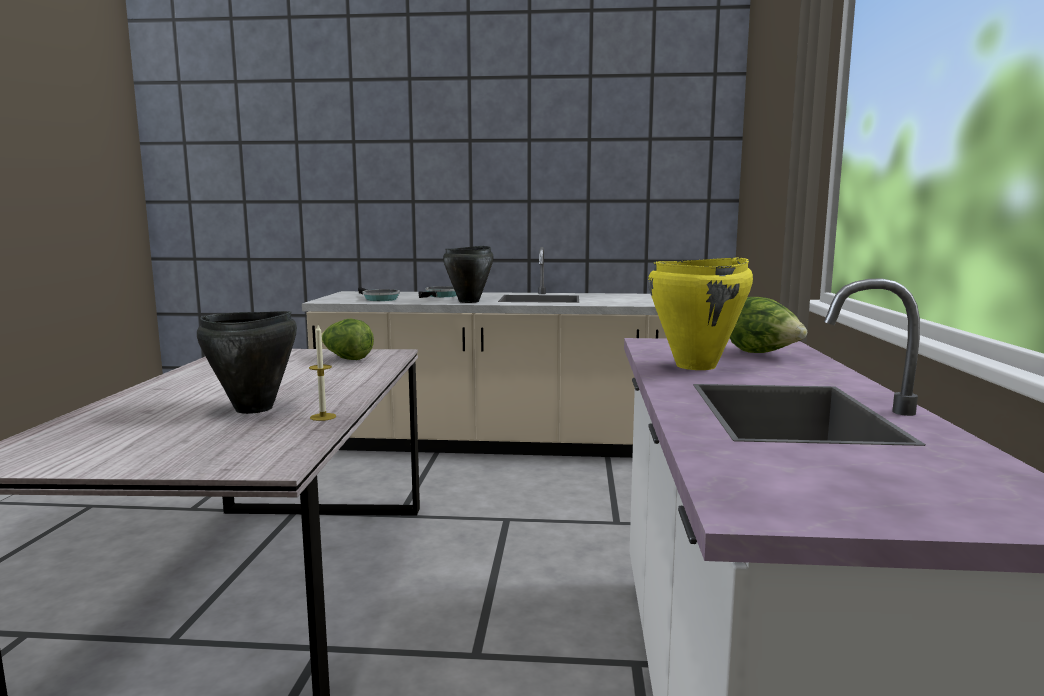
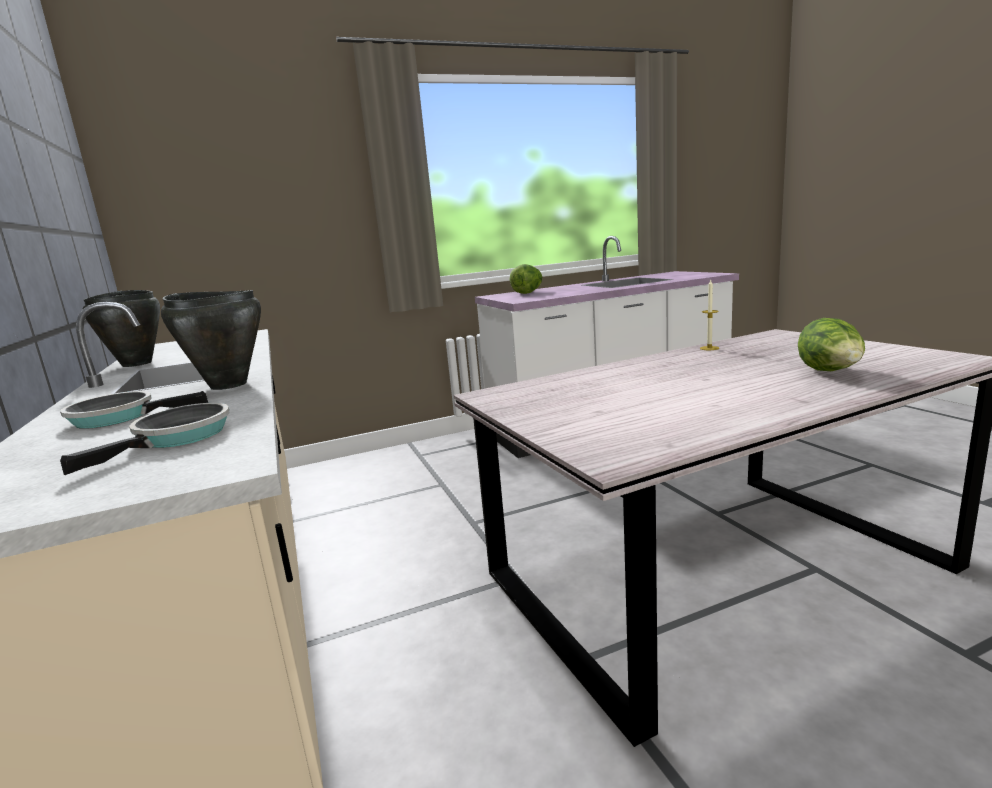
camera: 115 degrees left, 5 degrees up
black cooking pot [197,311,297,414] -> black cooking pot moved to [82,290,160,367]
lettuce [321,318,374,360] -> lettuce moved to [798,318,865,371]
yellow cooking pot [648,257,753,370] -> none

